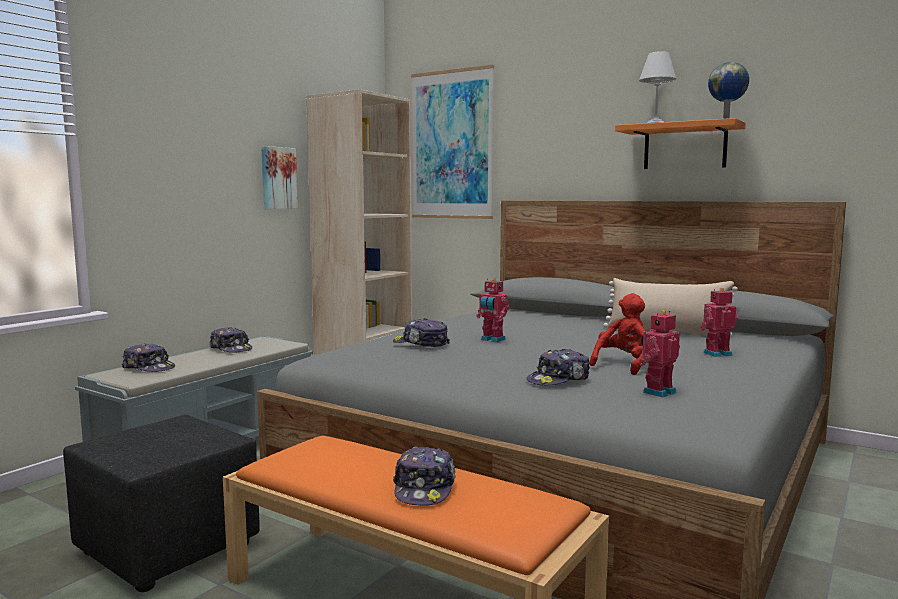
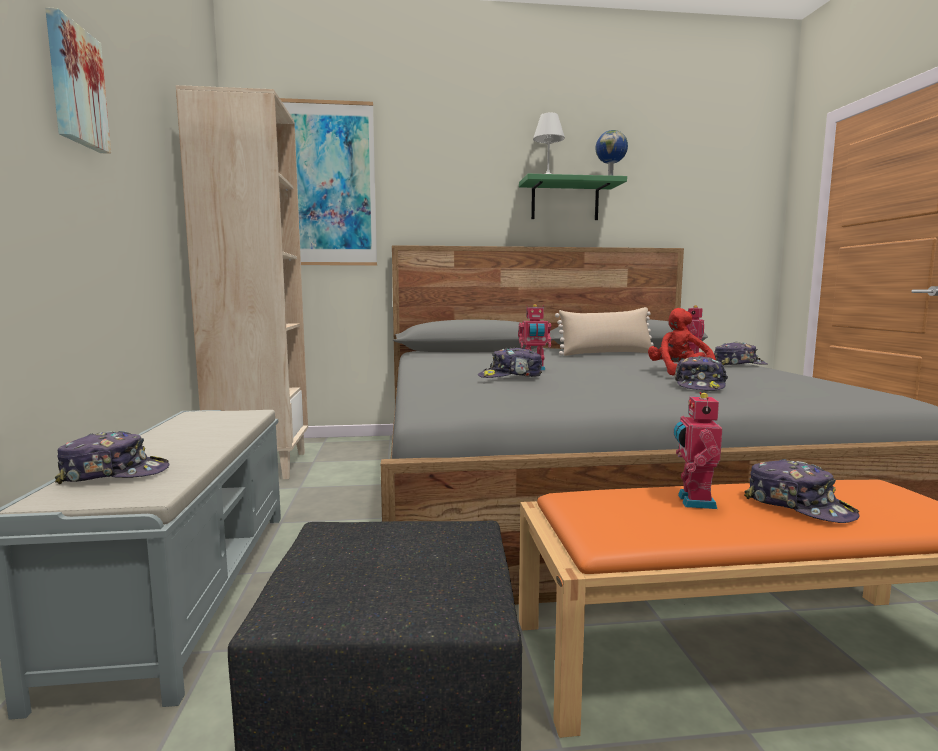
camera: 40 degrees left, 0 degrees up
cap [210,327,252,352] -> cap moved to [714,342,768,366]
picture [261,146,298,209] -> picture moved to [45,7,111,154]
orange shelf [615,118,746,169] -> green shelf [519,174,627,220]
toy robot [639,311,680,397] -> toy robot moved to [674,392,722,509]

